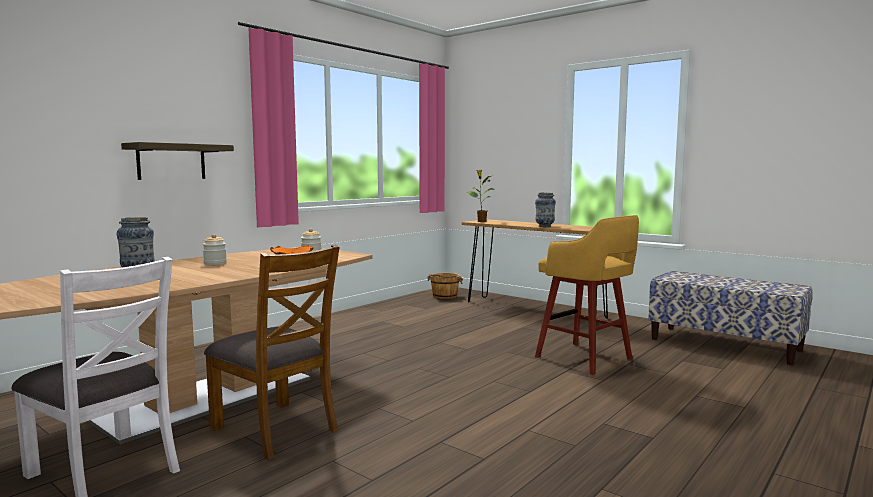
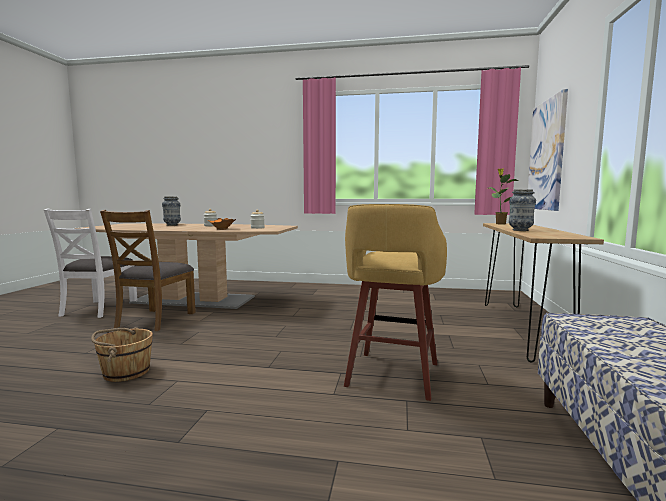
camera: 60 degrees right, 0 degrees up
shelf [121,142,234,180] -> none
brown bucket [427,273,463,299] -> brown bucket moved to [91,327,153,382]
none -> picture [528,89,568,211]

